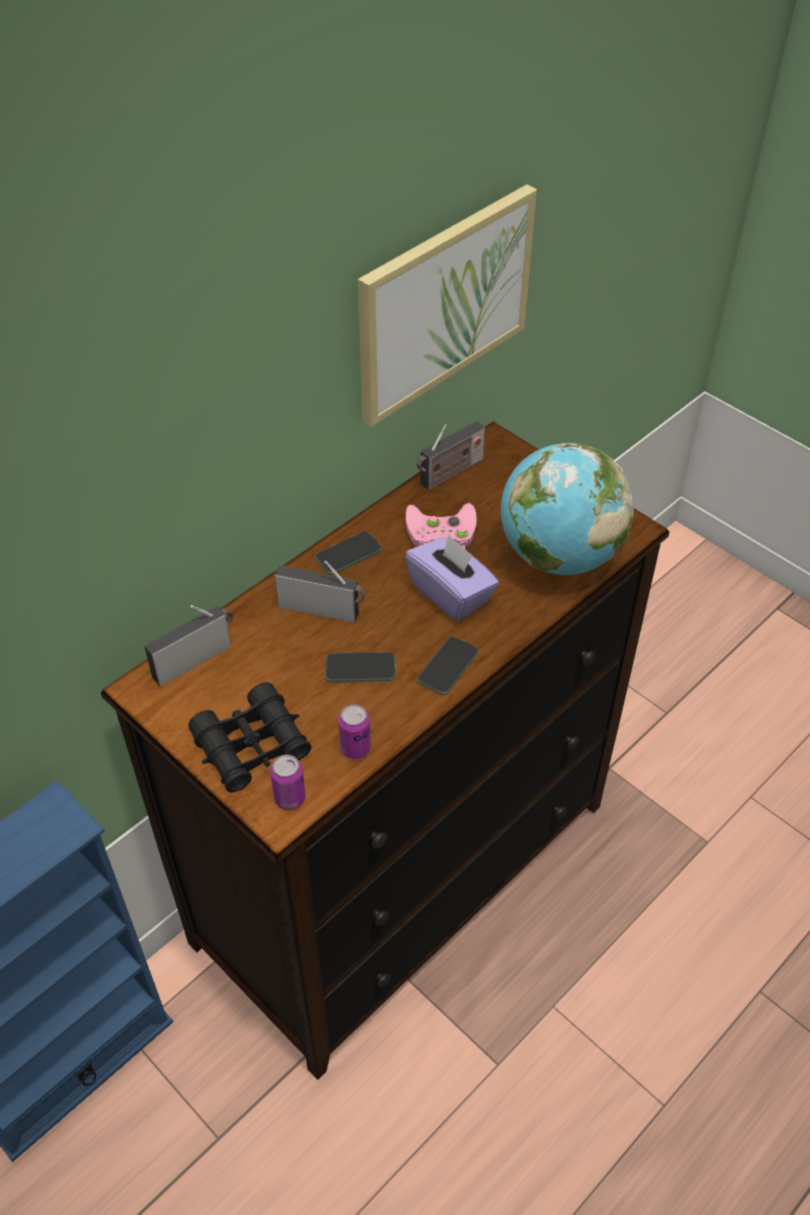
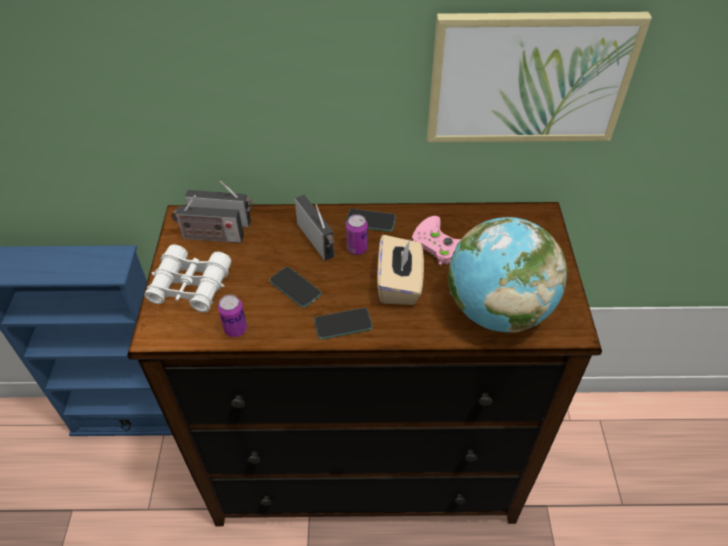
camera: 45 degrees right, 0 degrees up
black binoculars [188,682,311,793] -> white binoculars [144,244,231,312]
can [270,754,306,810] -> can moved to [346,214,368,255]
purple tissue box [405,534,499,621] -> beige tissue box [377,235,424,305]
radio [417,420,485,490] -> radio moved to [171,195,244,243]

